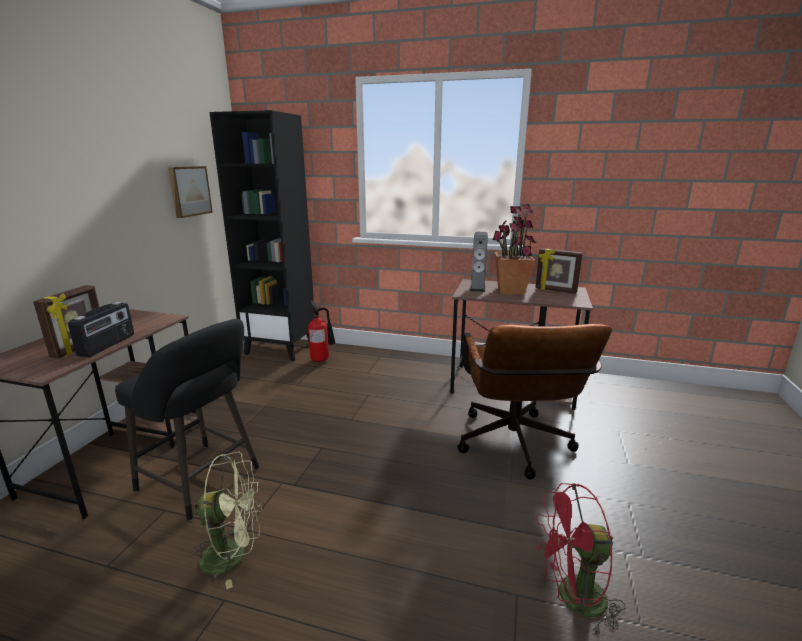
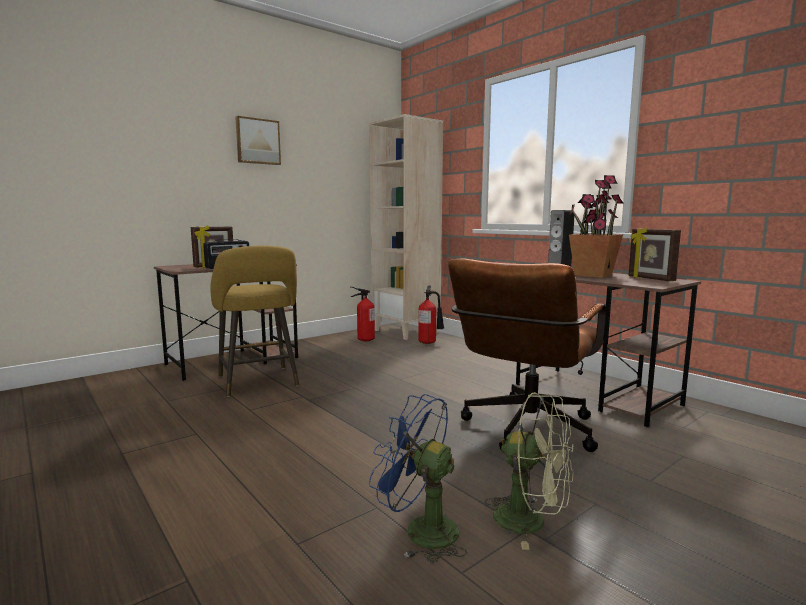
camera: 35 degrees right, 10 degrees down
black stool [115,319,259,521] -> yellow stool [210,246,299,397]
picture [168,166,213,218] -> picture moved to [235,116,281,165]
green fan [190,452,262,589] -> green fan moved to [485,392,574,550]
black bookcase [209,110,315,361] -> beige bookcase [369,114,443,340]
red fan [536,483,625,636] -> blue fan [369,394,467,563]
none -> fire extinguisher [350,287,375,341]

